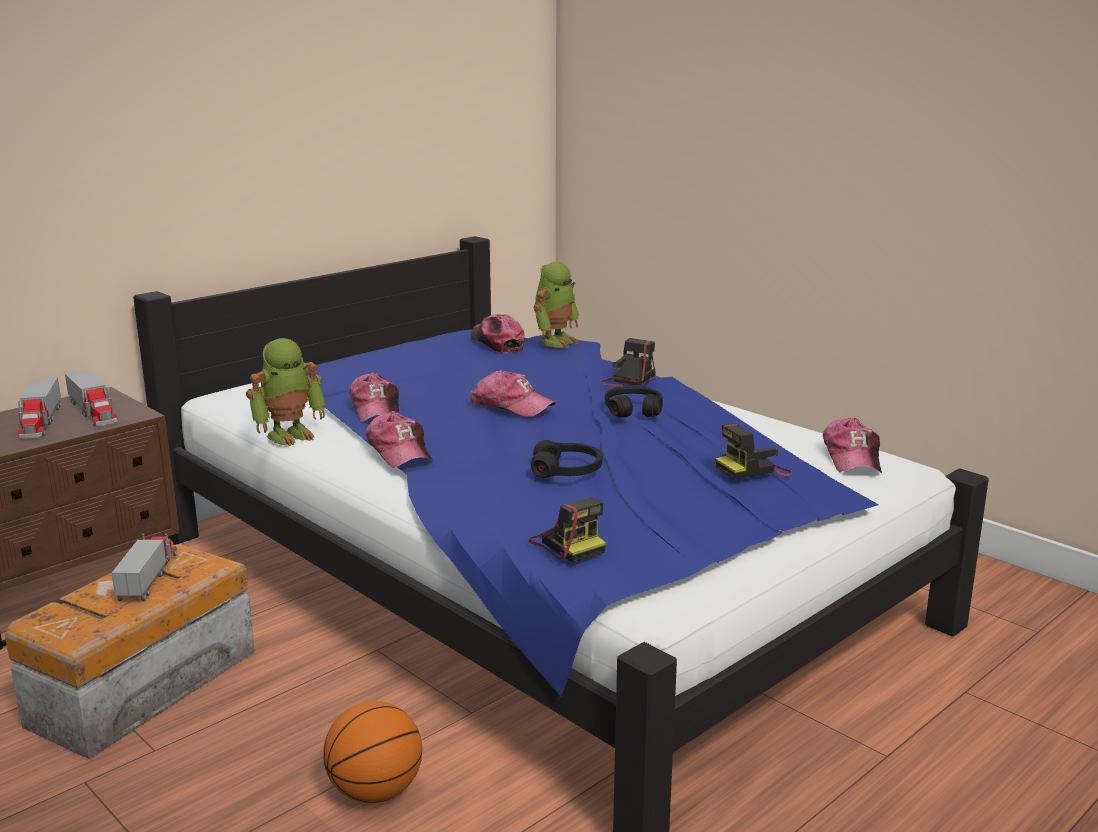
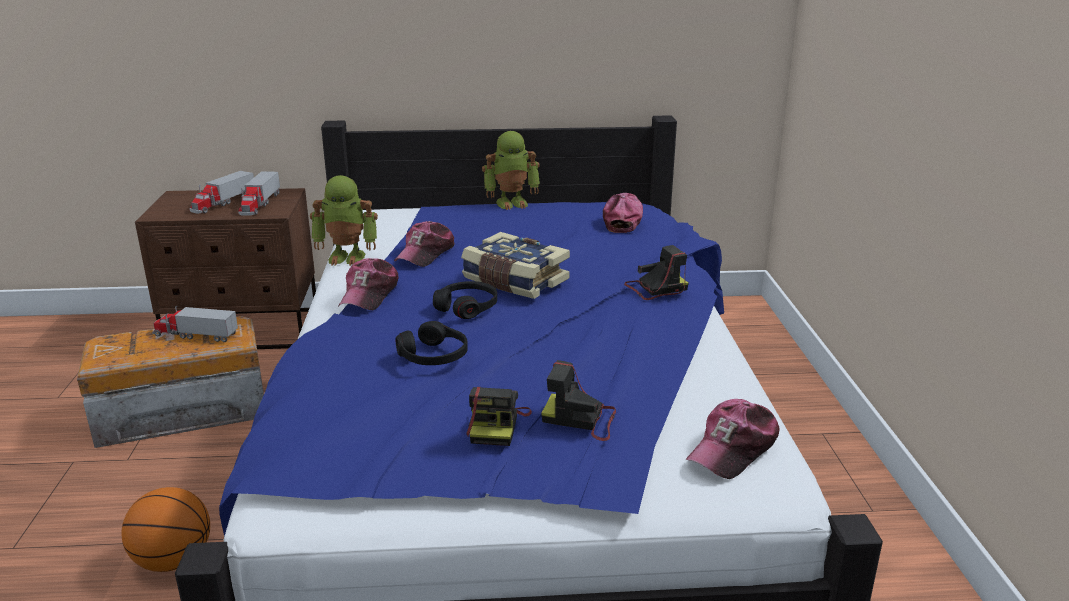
camera: 40 degrees right, 5 degrees up
toy truck [112,533,177,601] -> toy truck turned 120 degrees counterclockwise [152,306,238,342]
cap [470,370,556,417] -> book [461,232,570,299]
camera [528,497,606,563] -> camera moved to [466,387,532,446]
toy robot [534,262,580,348] -> toy robot moved to [482,131,540,210]
black headphones [605,386,663,417] -> black headphones moved to [433,281,497,319]

